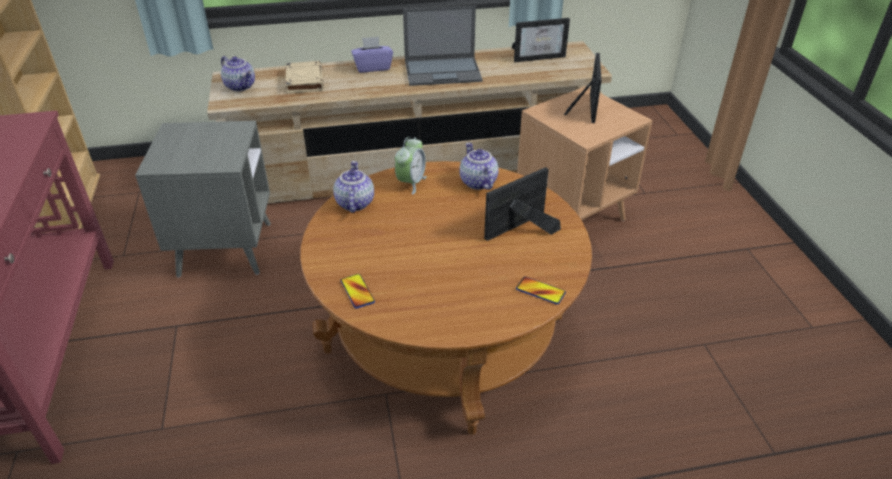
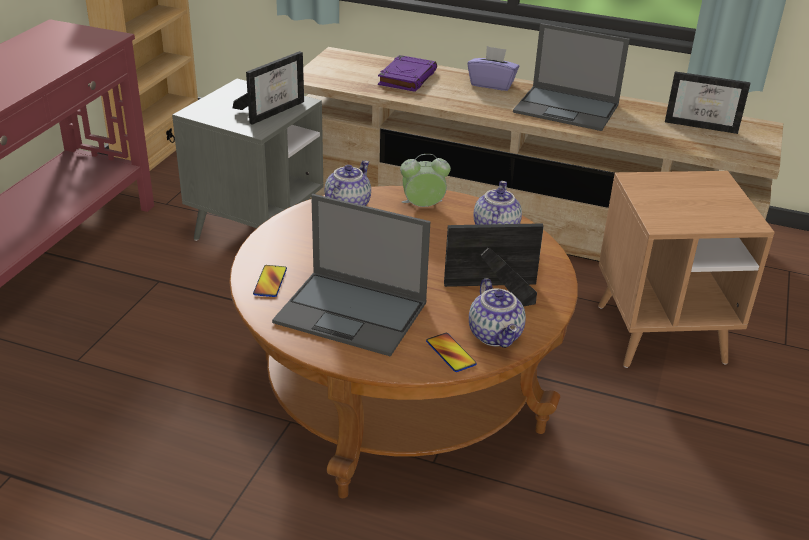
camera: 30 degrees right, 5 degrees down
teapot [221,56,255,92] -> teapot moved to [469,278,526,348]
beige book [285,61,324,93] -> purple book [378,55,437,92]
alarm clock [395,137,427,194] -> alarm clock turned 150 degrees counterclockwise [400,154,451,207]
picture frame [564,53,602,123] -> picture frame moved to [233,51,304,125]
none -> laptop [272,194,430,357]

